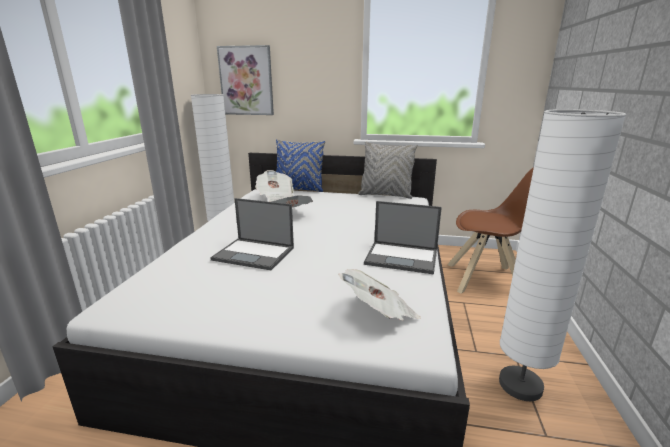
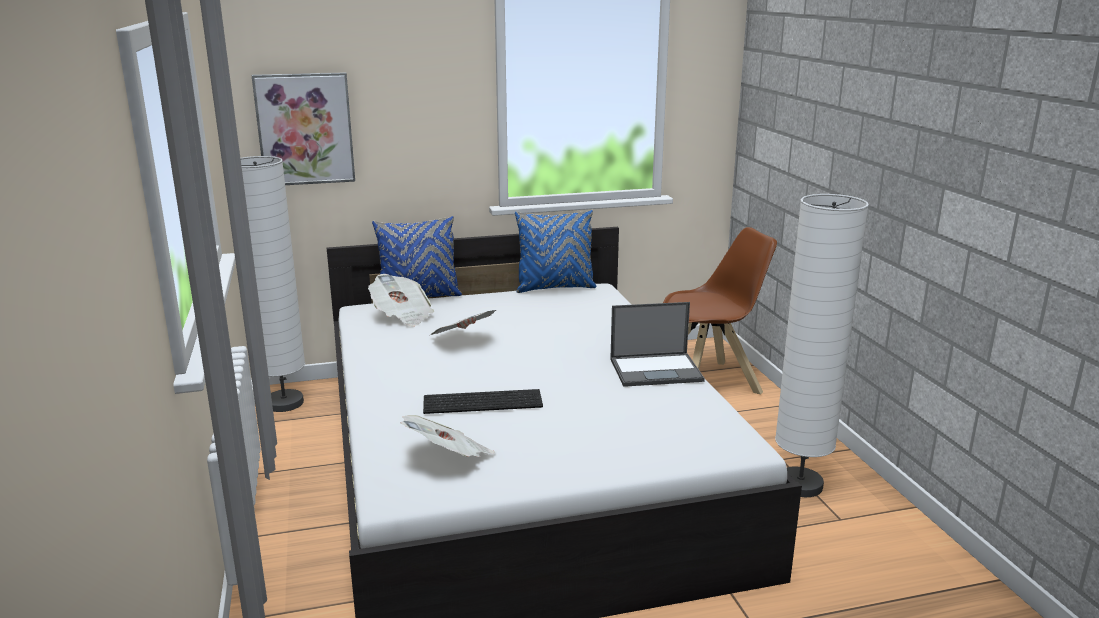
camera: 25 degrees left, 0 degrees up
laptop [210,198,294,270] -> keyboard [423,389,543,414]
newspaper [338,269,421,321] -> newspaper moved to [400,415,495,457]
grey pillow [358,141,418,199] -> blue pillow [515,210,596,293]

